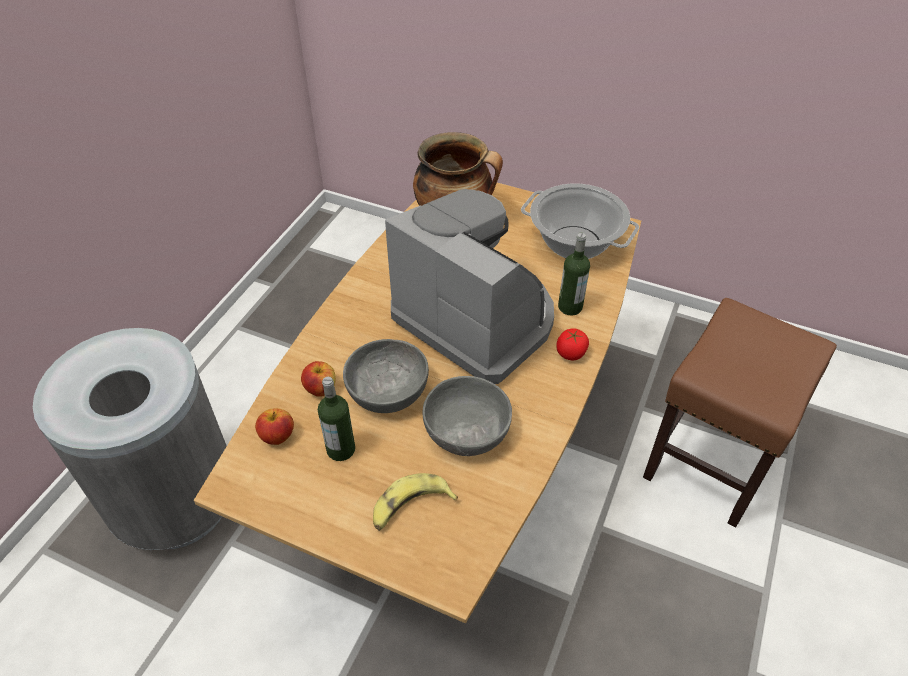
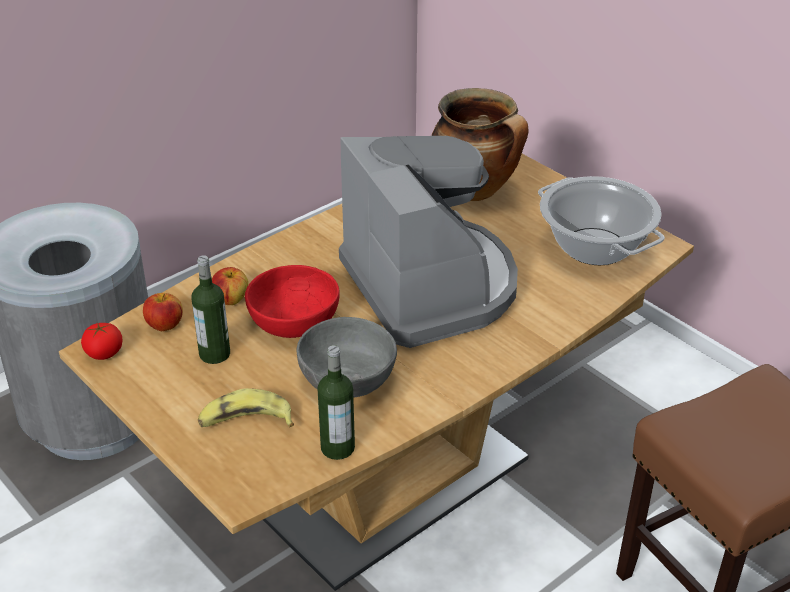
camera: 25 degrees right, 10 degrees down
grey bowl [343,339,429,413] -> red bowl [245,265,340,338]
tomato [556,328,589,360] -> tomato moved to [81,323,123,360]
bottle [558,233,590,315] -> bottle moved to [317,345,355,460]

